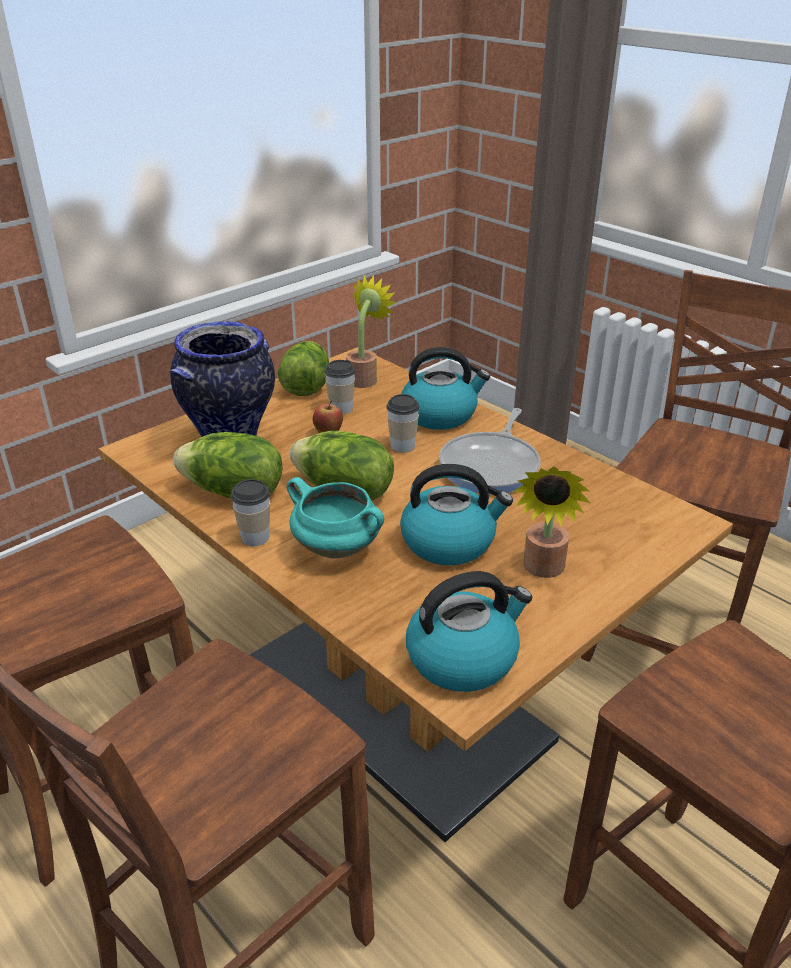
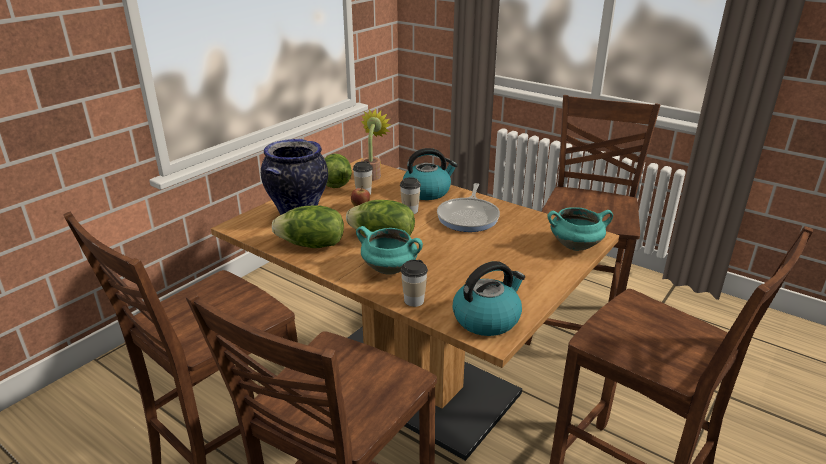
camera: 10 degrees left, 5 degrees down
cup [231,479,270,546] -> cup moved to [401,260,428,307]
kettle [400,464,513,565] -> none
potted plant [513,466,590,578] -> none
none -> turquoise cooking pot [547,207,613,251]

